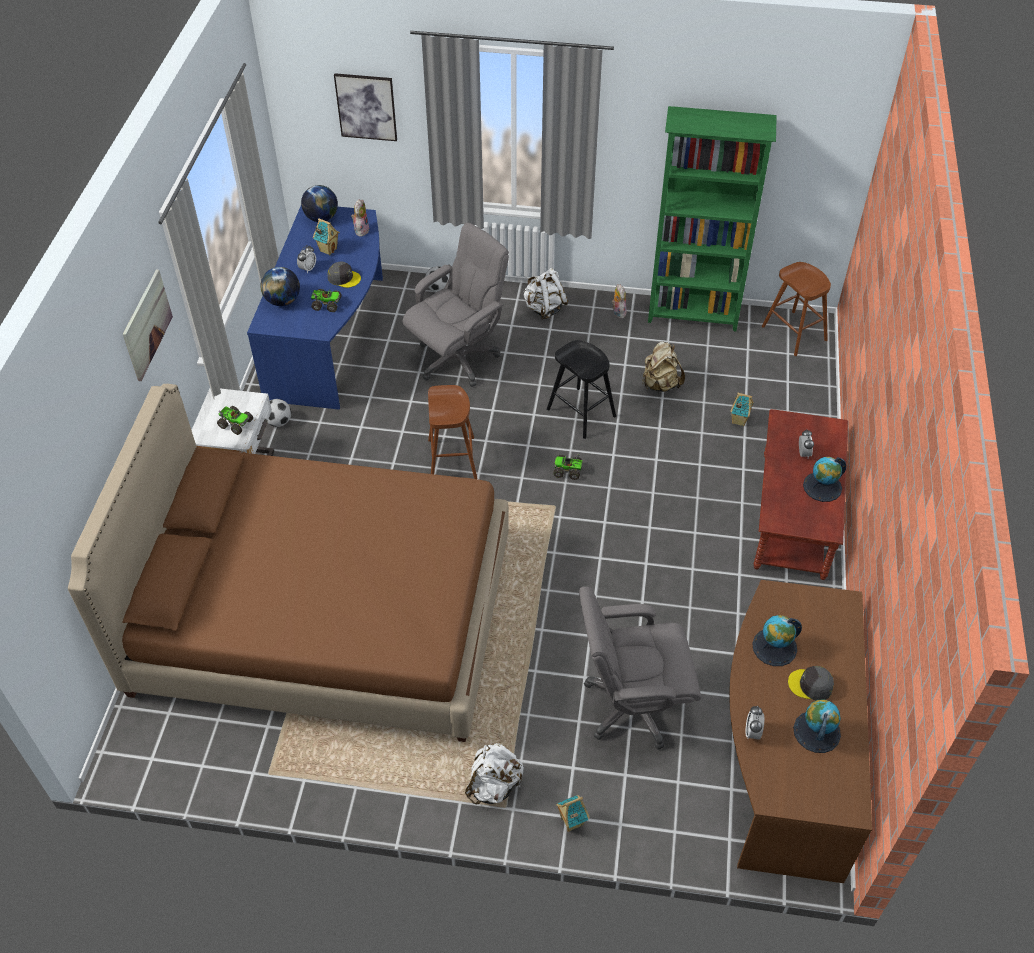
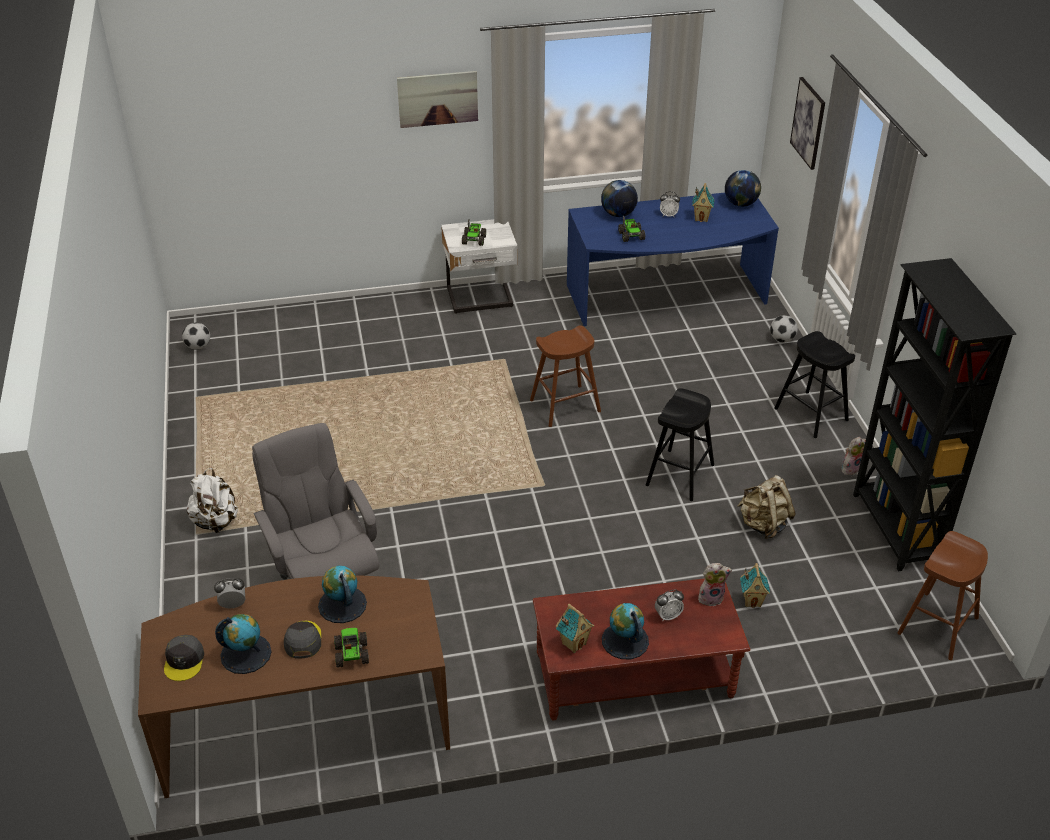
camera: 70 degrees right, 10 degrees down
brown bed [68,384,509,742] -> none
football [267,399,291,427] -> football moved to [182,323,210,350]
grey cap [328,261,361,288] -> grey cap moved to [164,635,204,681]
plush toy [351,199,369,236] -> plush toy moved to [698,563,732,606]
grey office chair [403,223,509,387] -> none
white backpack [523,268,568,319] -> black stool [774,331,855,438]
toy truck [553,454,583,480] -> toy truck moved to [334,628,369,668]
toy house [556,795,590,832] -> toy house moved to [556,604,594,653]
green bookcase [648,106,777,331] -> black bookcase [853,258,1016,571]

